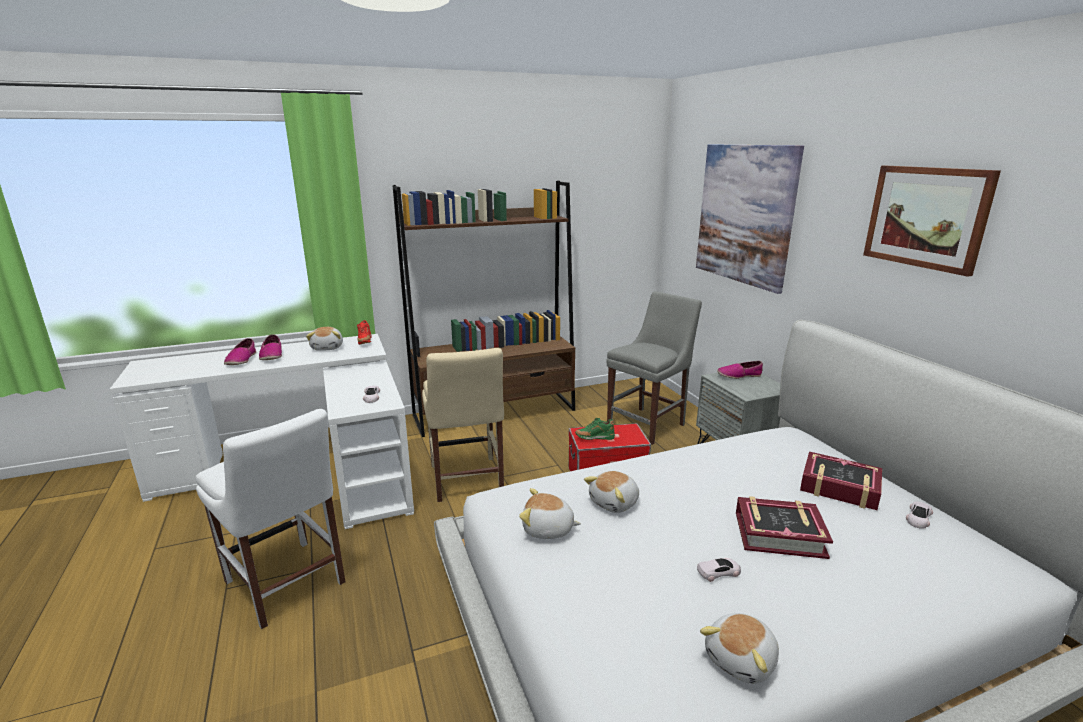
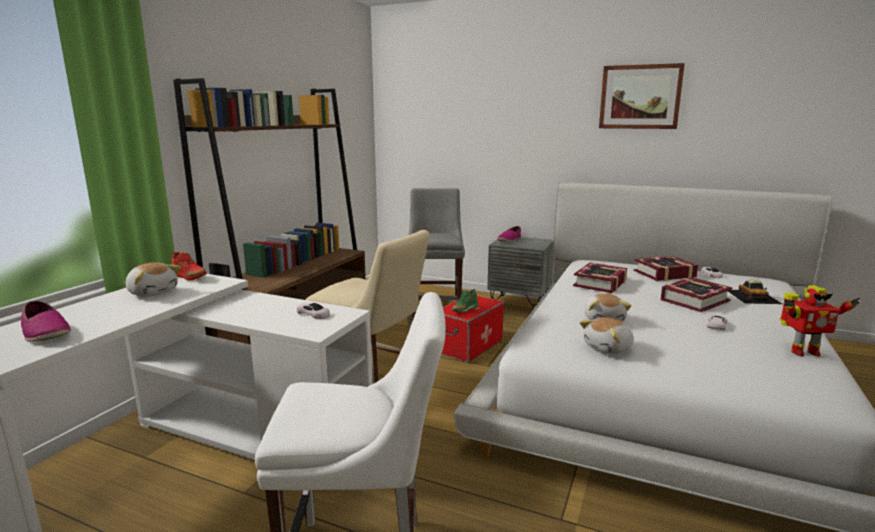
camera: 45 degrees left, 5 degrees down
shoe [259,334,282,360] -> none
picture [696,144,804,294] -> none
plush toy [700,613,779,684] -> toy robot [780,285,860,357]
none -> book [573,263,627,293]
none -> toy car [728,280,782,304]

